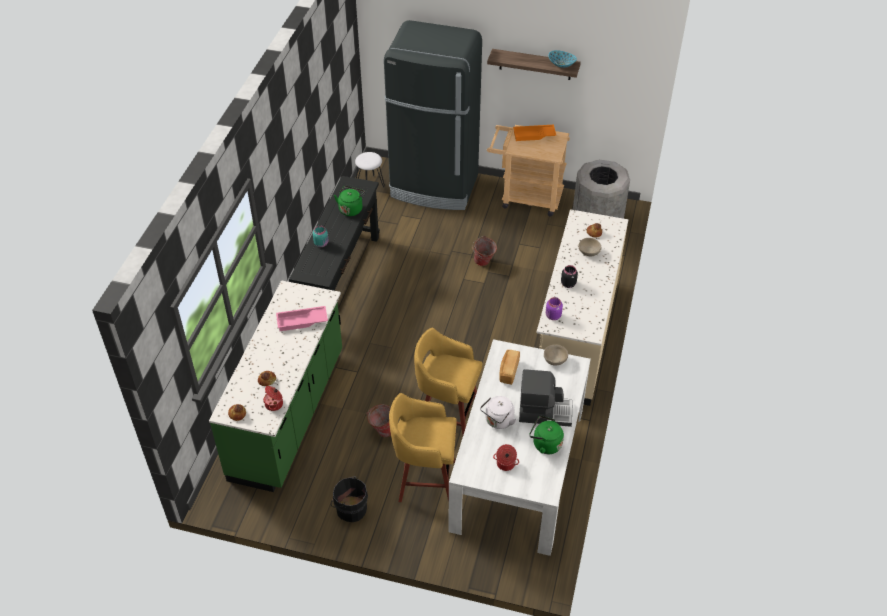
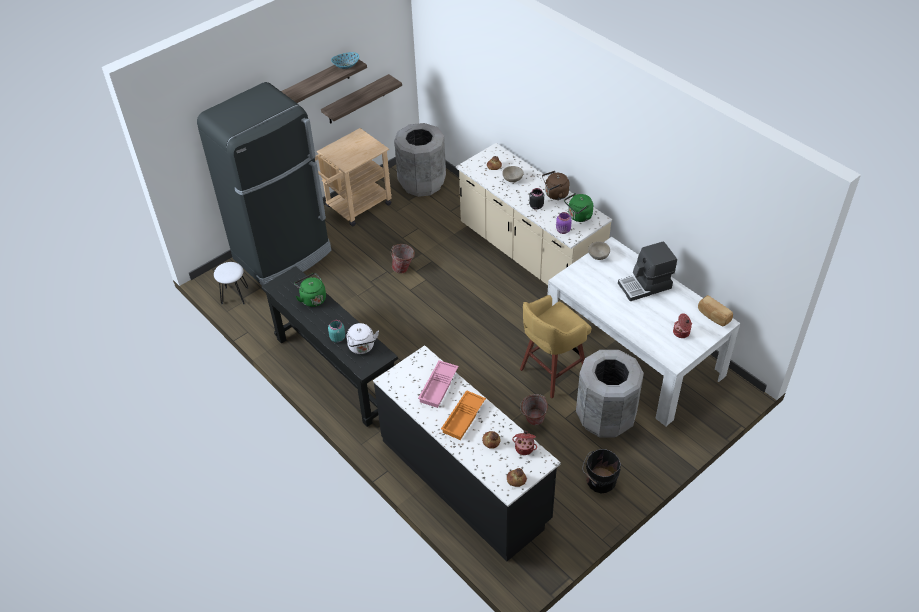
camera: 55 degrees left, 0 degrees up
green counter [209,280,342,492] -> black counter [373,345,561,561]
yellow stool [389,393,457,502] -> grey trash can [576,350,644,437]
white kettle [480,396,517,429] -> white kettle moved to [346,323,379,354]
bread [499,350,520,385] -> bread moved to [698,295,733,326]
orange tray [513,125,556,141] -> orange tray moved to [441,390,486,440]
coffee machine [519,369,573,427] -> coffee machine turned 150 degrees counterclockwise [618,241,677,301]
green kettle [529,416,564,454] -> green kettle moved to [564,193,593,222]
none -> shelf [321,74,402,124]
none -> brown kettle [542,171,570,200]

